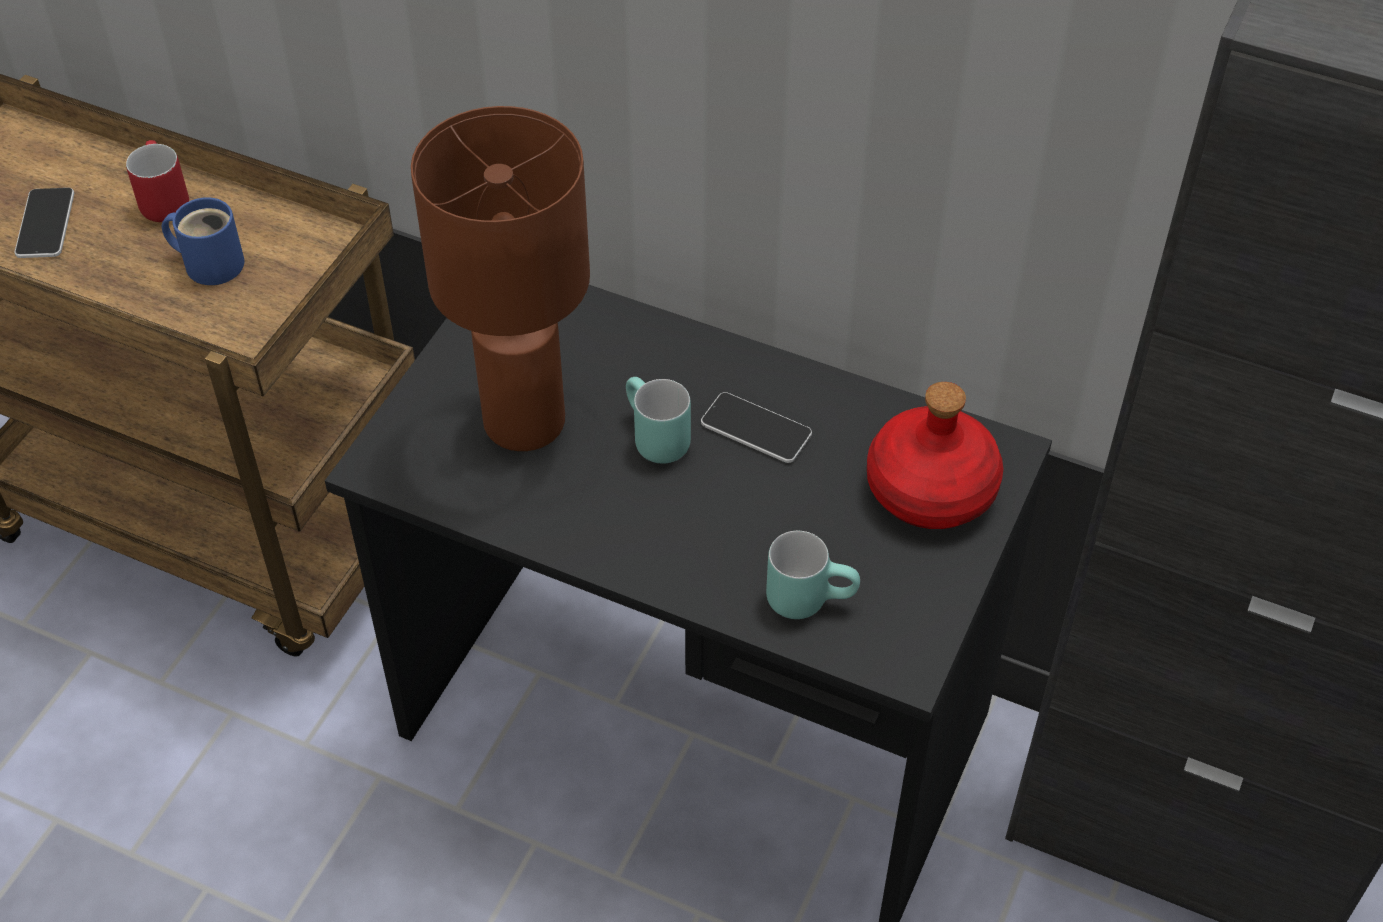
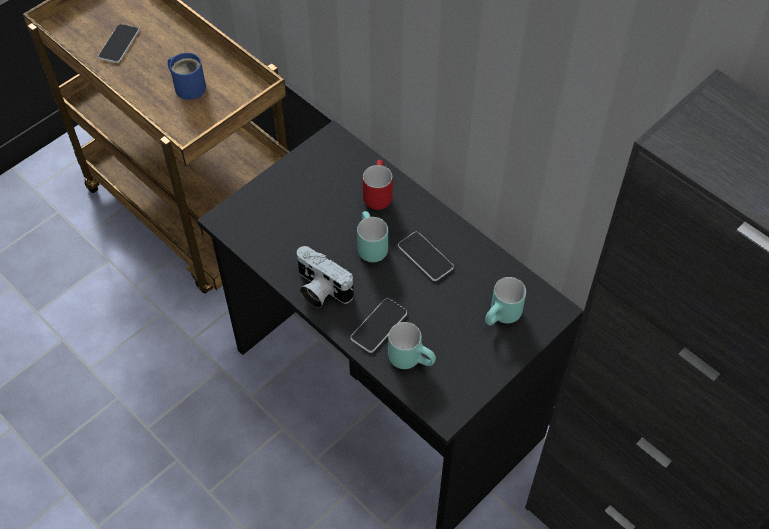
camera: 20 degrees right, 5 degrees up
red mug [126,140,189,222] -> red mug moved to [363,160,393,210]
brown table lamp [411,106,590,451] -> none
red bottle [867,382,1003,529] -> turquoise mug [485,277,526,326]
none -> camera [297,246,354,308]
none -> phone [350,298,407,353]

